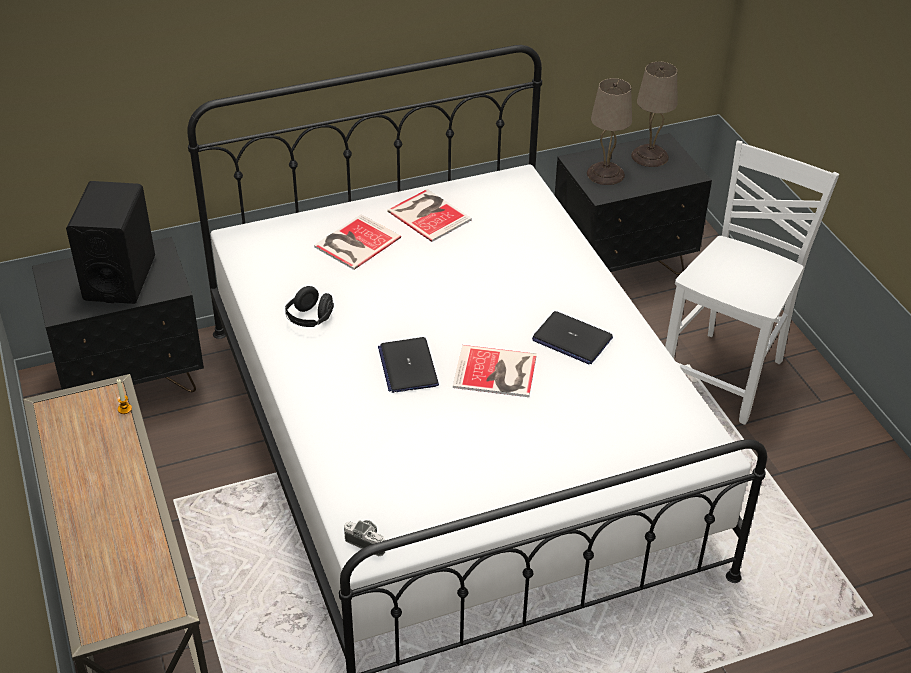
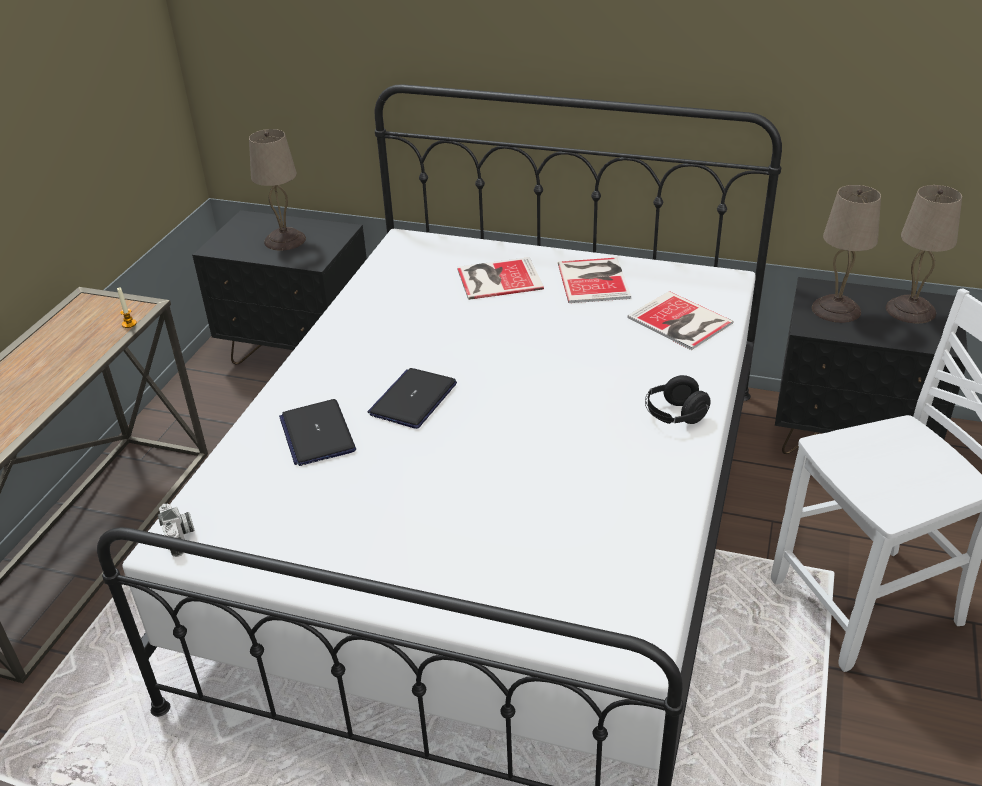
camera: 40 degrees right, 5 degrees down
black speaker [66,181,155,304] -> beige table lamp [249,129,306,251]
black headphones [285,286,334,327] -> black headphones moved to [645,375,711,424]
book [453,345,537,397] -> book moved to [628,291,734,350]
laptop [532,311,613,364] -> laptop moved to [279,399,356,466]

